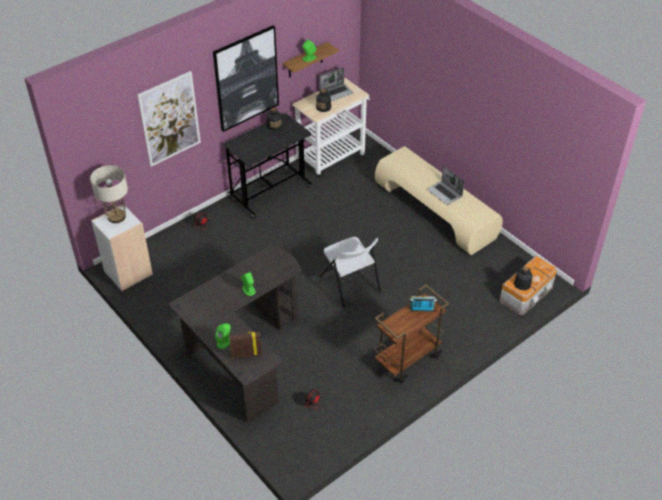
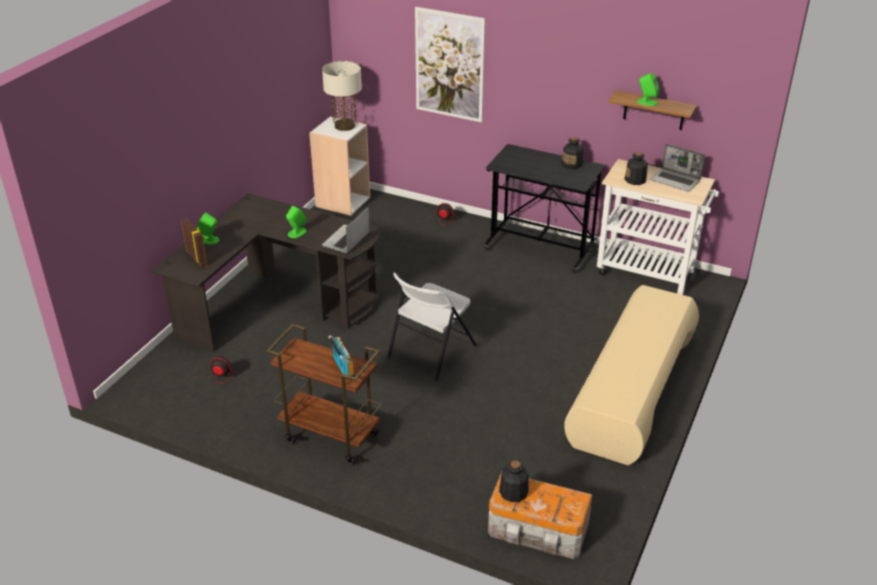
camera: 65 degrees right, 10 degrees down
picture [213,26,279,132] -> none
laptop [427,166,464,205] -> laptop moved to [322,207,370,253]

